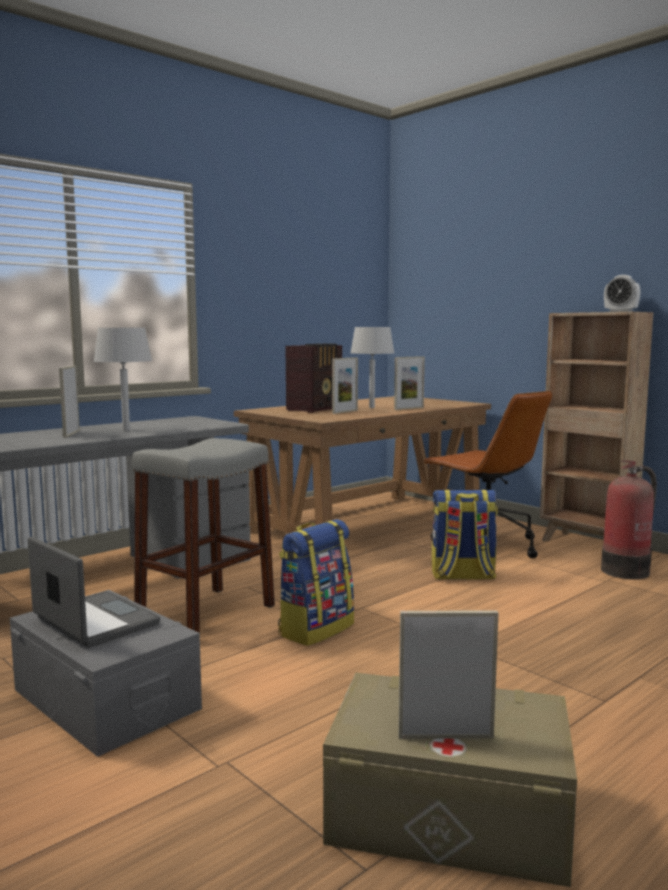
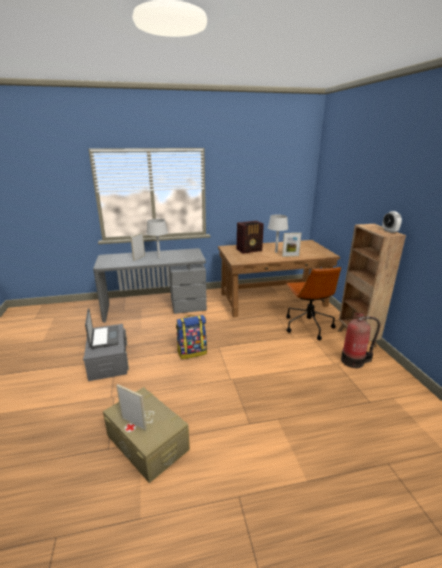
camera: 30 degrees right, 15 degrees up
grey stool [132,438,275,633] -> none
picture frame [332,357,358,414] -> none
backpack [432,490,498,580] -> none

